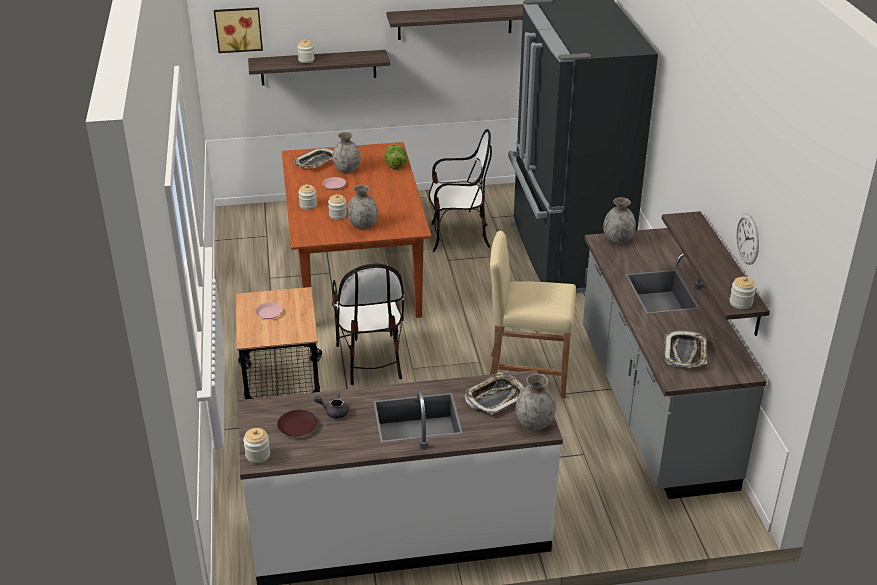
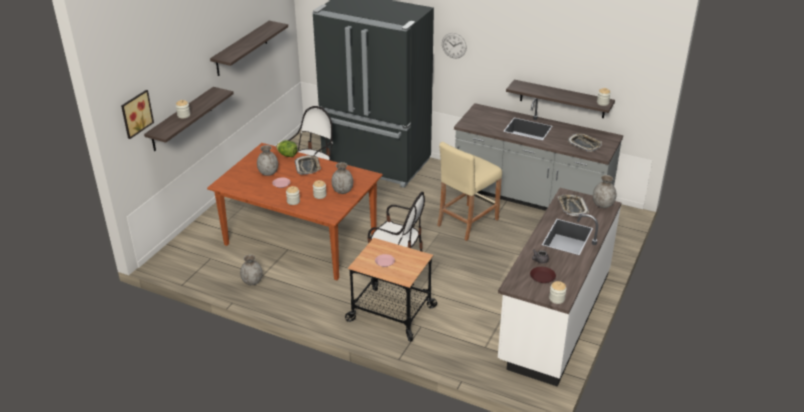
camera: 55 degrees left, 0 degrees up
tray [294,148,333,168] -> tray moved to [295,155,321,175]
grey vase [603,197,636,244] -> grey vase moved to [240,255,262,285]
wall clock [736,213,759,265] -> wall clock moved to [442,33,467,58]

